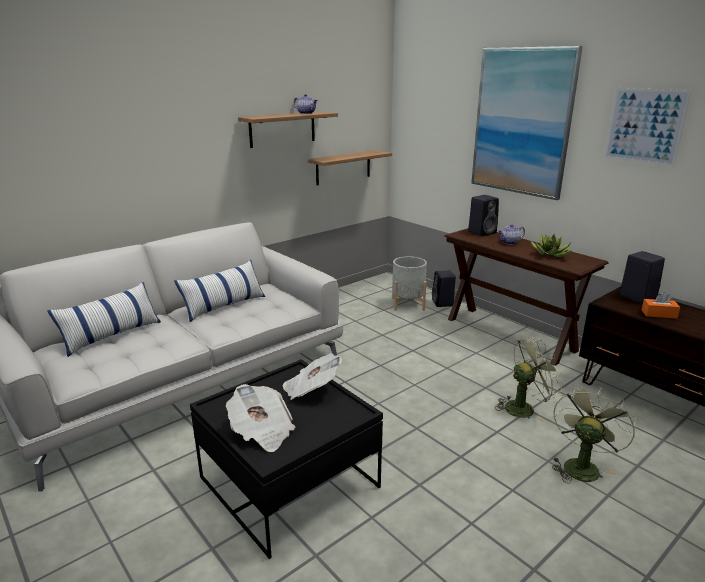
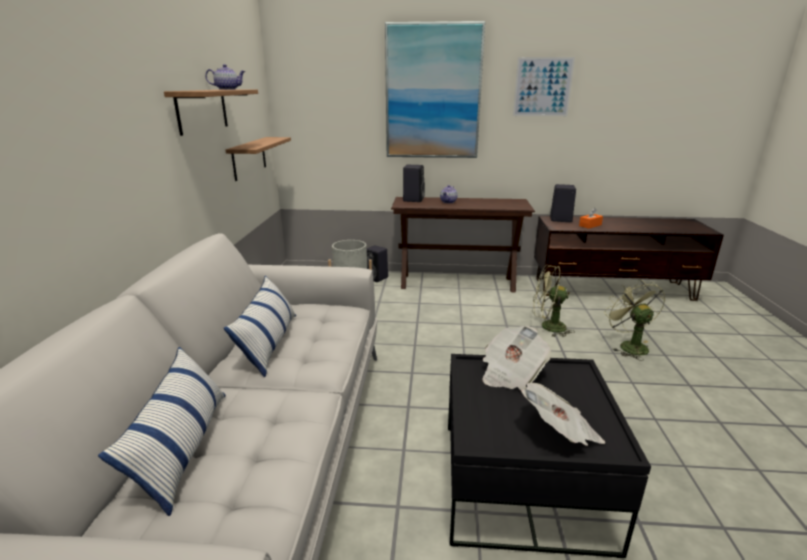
camera: 45 degrees left, 0 degrees up
green fan [495,337,562,422] -> green fan turned 105 degrees counterclockwise [532,265,575,337]
potted plant [531,233,572,257] -> none

